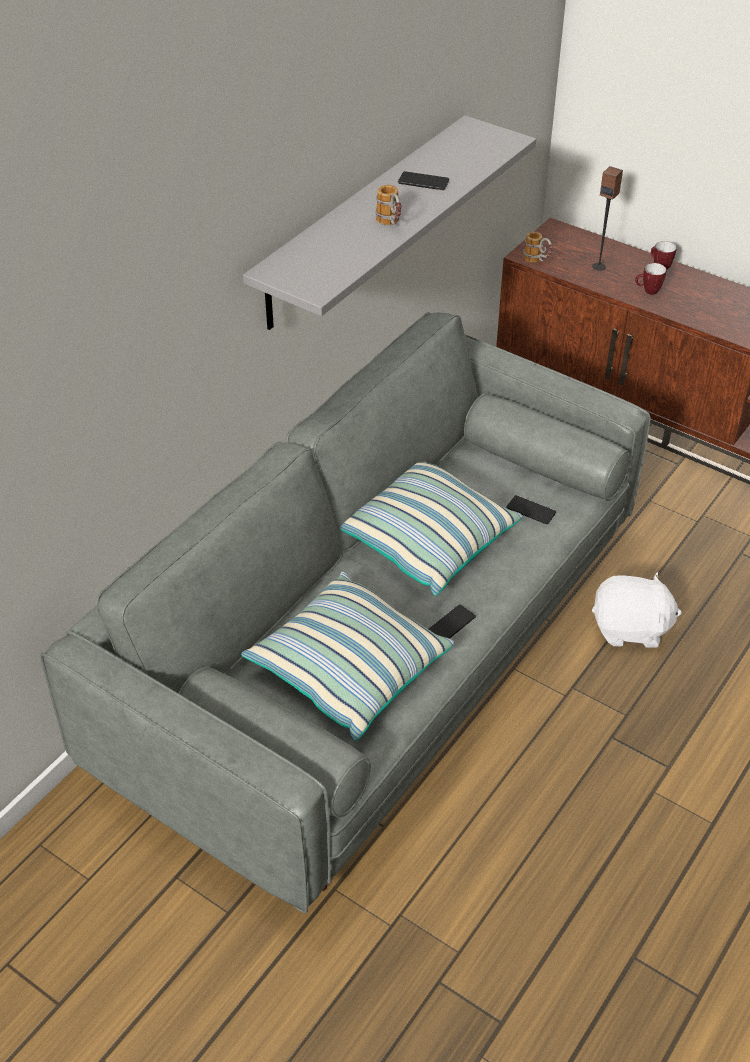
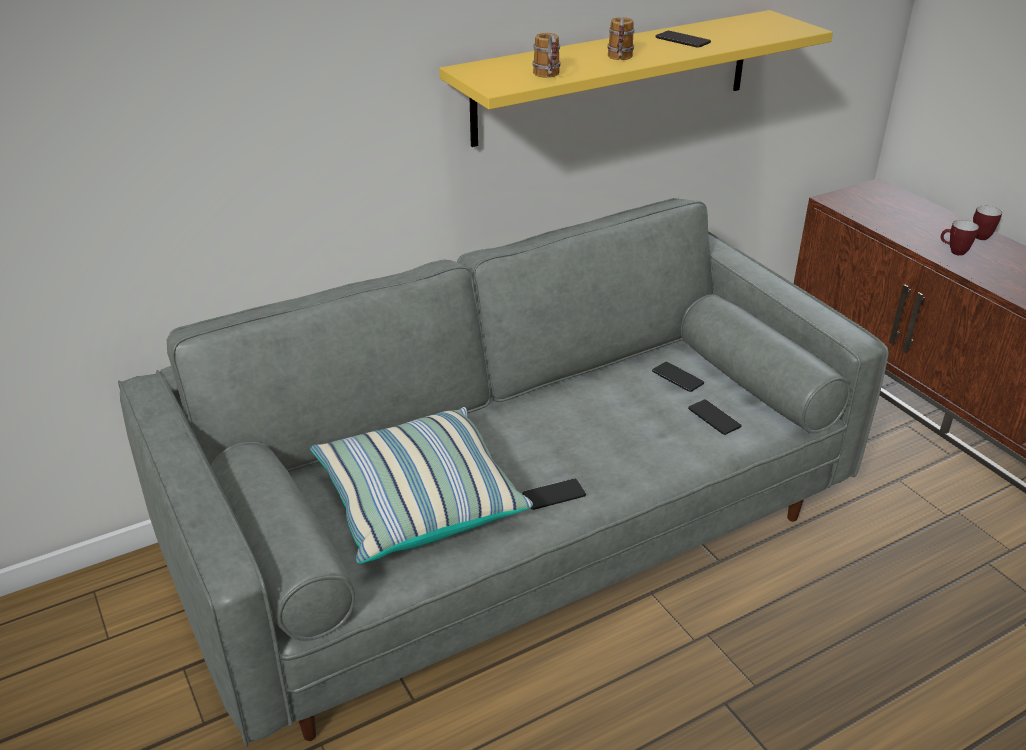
camera: 25 degrees right, 10 degrees down
grey shelf [243,115,536,330] -> yellow shelf [439,10,833,147]
pillow [340,462,522,596] -> none
mug [523,232,553,263] -> mug moved to [532,33,561,78]
speaker [592,166,623,271] -> none
white plush toy [592,572,682,648] -> none
none -> phone [652,362,704,392]

